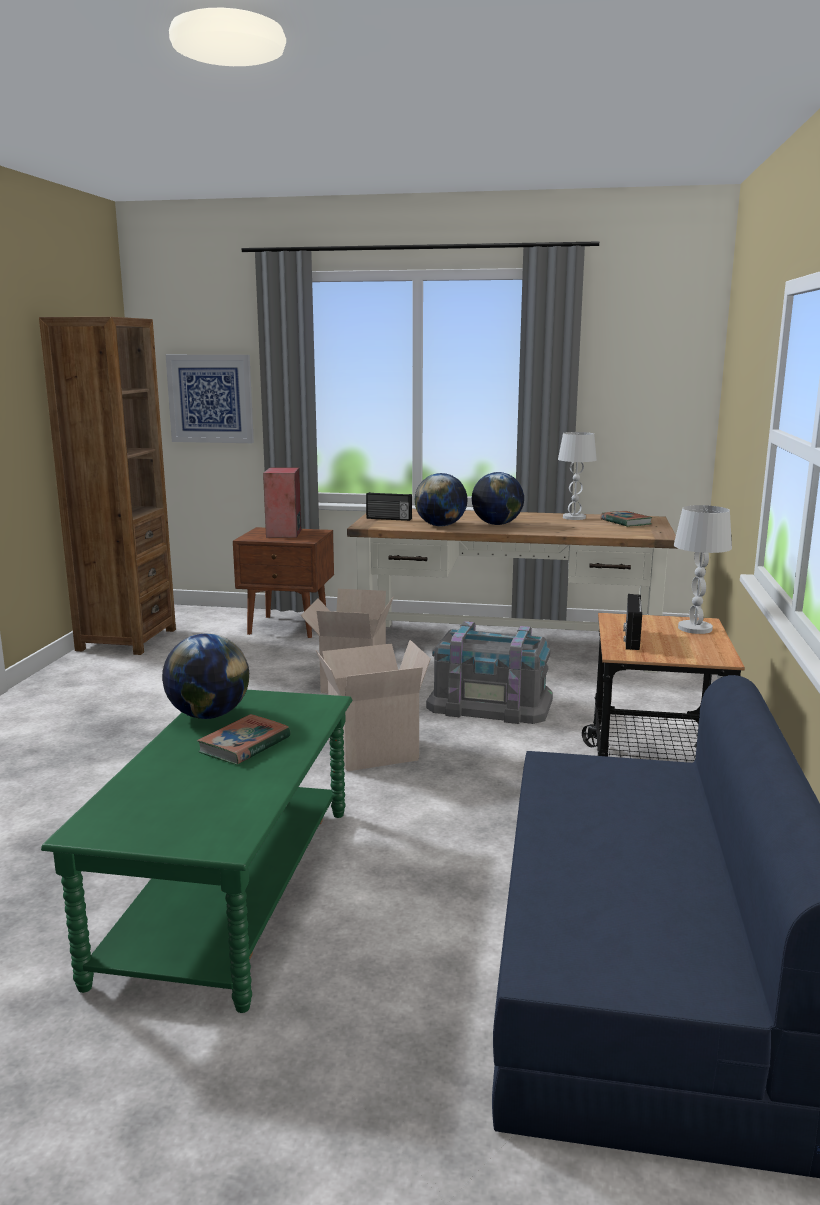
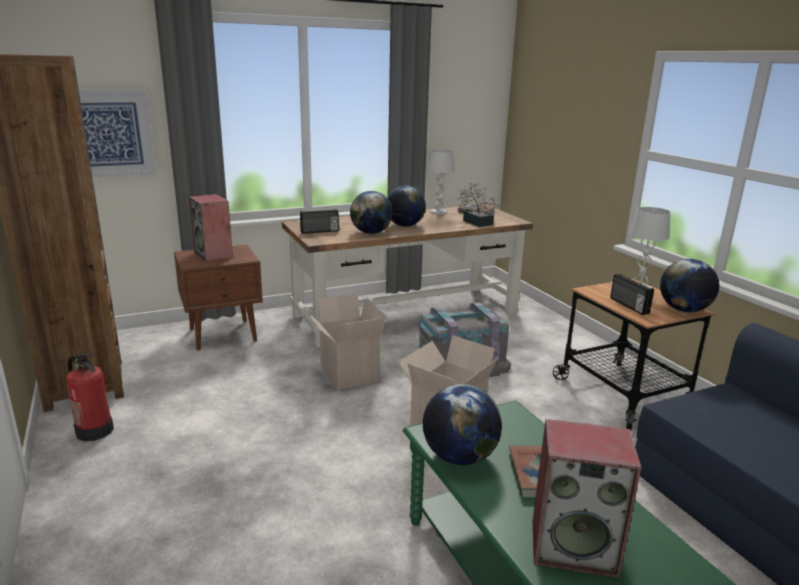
camera: 35 degrees left, 5 degrees up
none -> fire extinguisher [66,354,114,441]
none -> potted plant [457,182,500,227]
none -> speaker [533,419,641,578]
none -> globe [660,259,720,312]

